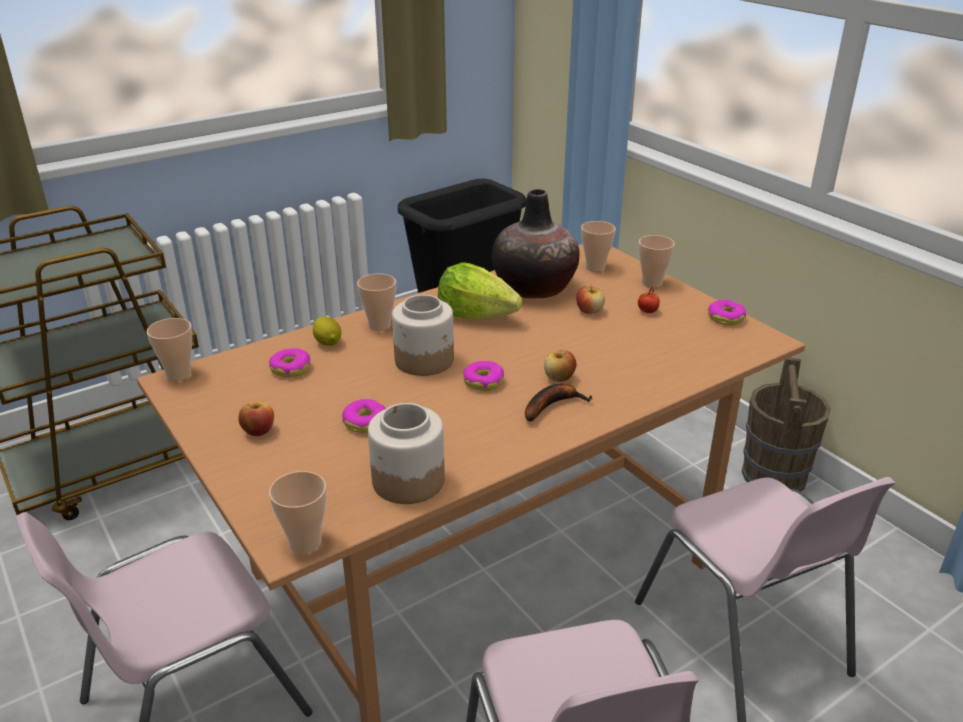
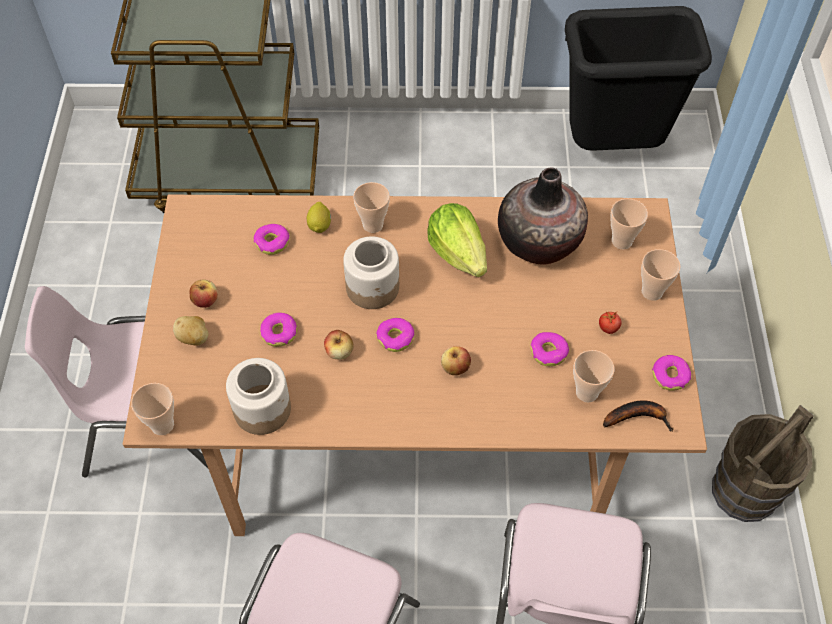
camera: 35 degrees right, 25 degrees up
cup [146,318,192,381] -> cup moved to [573,350,614,402]
banana [525,383,593,422] -> banana moved to [603,401,674,431]
apple [576,286,605,314] -> apple moved to [324,330,354,360]
none -> potato [173,316,208,346]
none -> donut [531,332,569,366]

